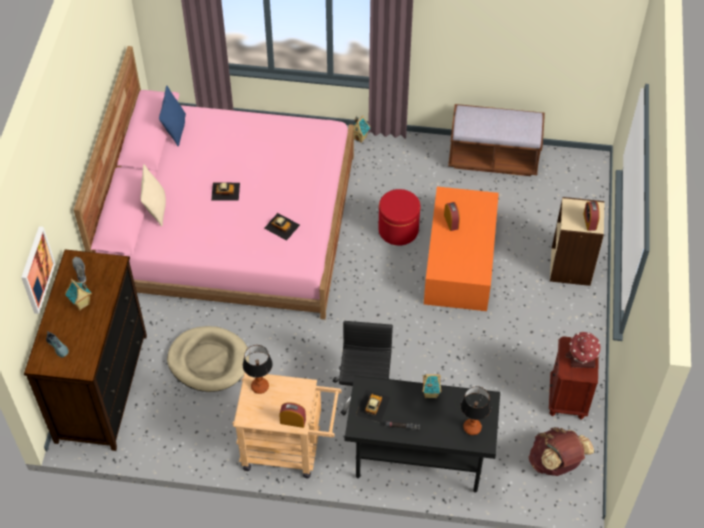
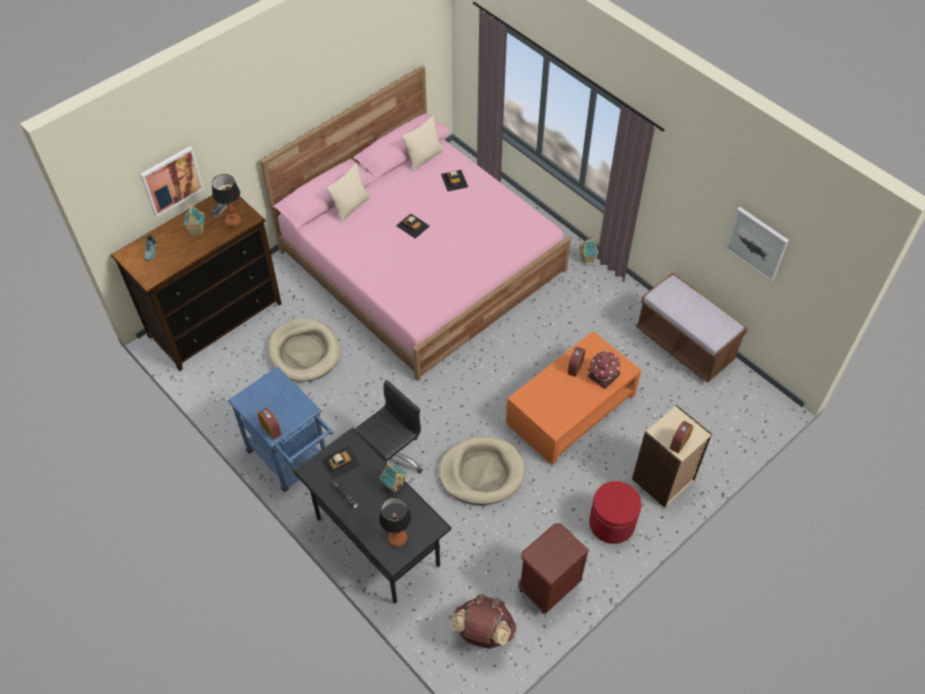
camera: 40 degrees right, 0 degrees up
blue pillow [159,86,186,146] -> beige pillow [402,115,444,172]
beige cart [232,372,342,478] -> blue cart [228,366,333,492]
table lamp [243,345,273,394] -> table lamp moved to [212,174,242,227]
toy car [264,213,300,241] -> toy car moved to [441,170,468,191]
red ottoman [378,189,421,245] -> red ottoman moved to [589,481,642,544]
toy house [566,332,600,368] -> toy house moved to [588,351,620,389]
none -> beige dog bed [439,436,525,505]
none -> picture [725,207,789,282]

